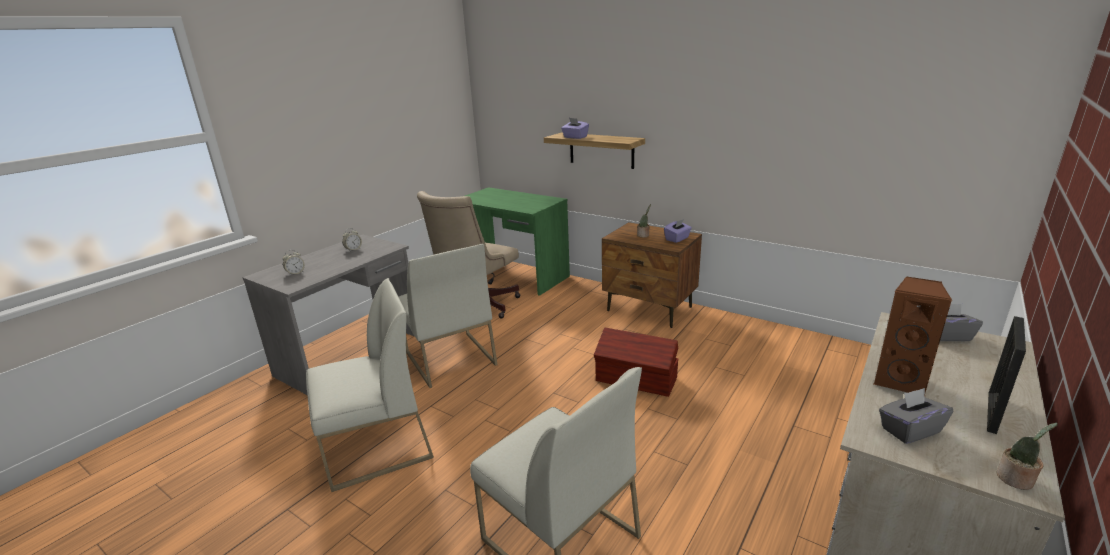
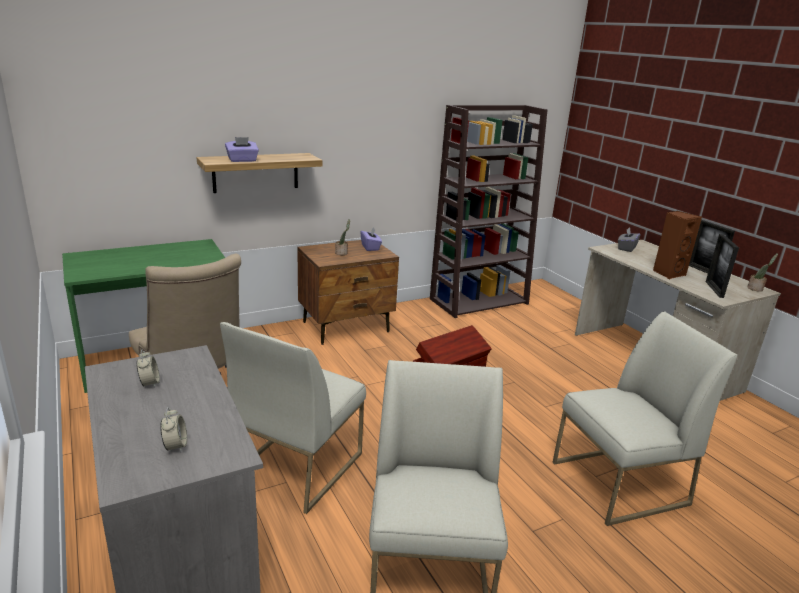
camera: 65 degrees left, 0 degrees up
white chair [398,244,498,388] -> white chair turned 120 degrees clockwise [220,322,366,514]
grey tissue box [879,388,953,444] -> picture frame [706,234,739,298]
none -> brown bookcase [430,105,548,318]

